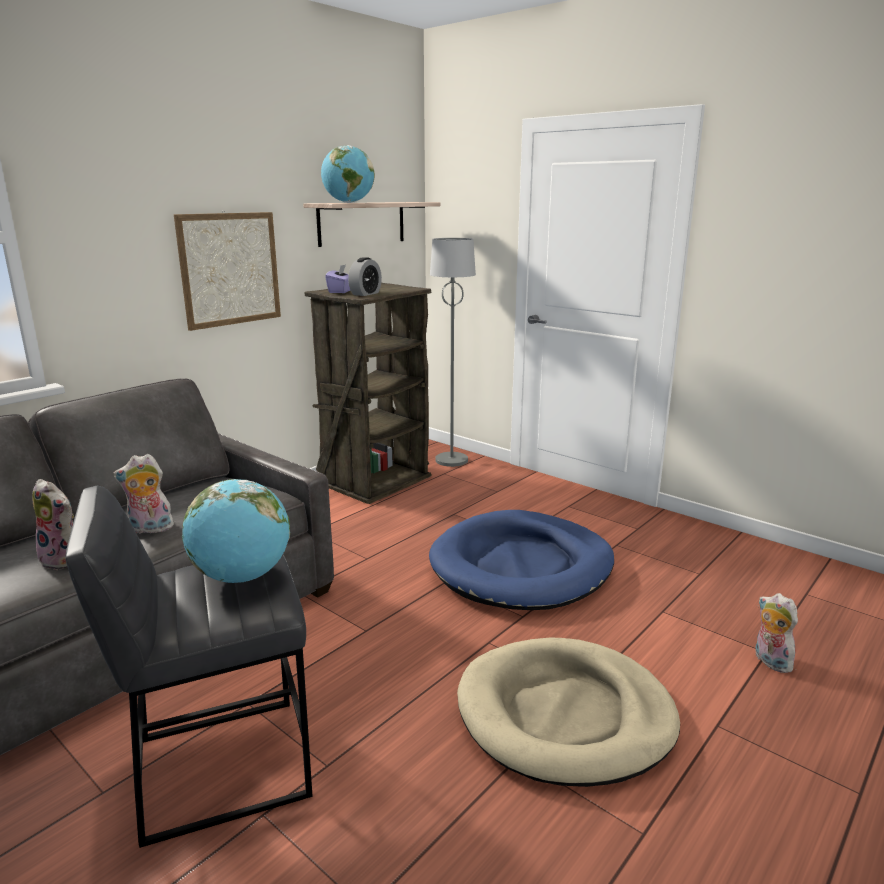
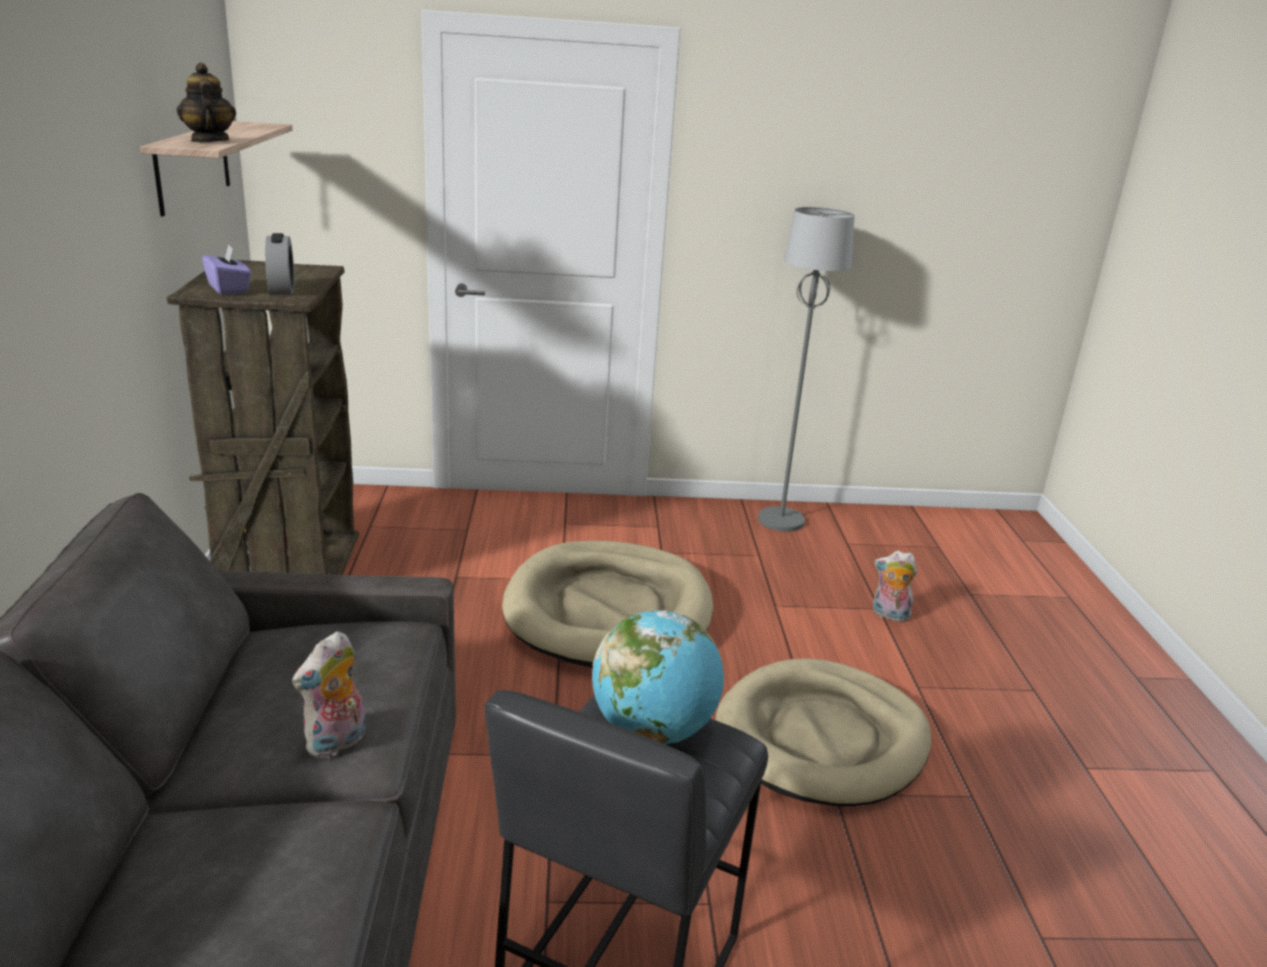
camera: 45 degrees left, 5 degrees up
plush toy [32,479,74,570] -> none
picture [174,210,281,331] -> none
globe [321,145,374,203] -> teapot [177,63,236,142]
blue dog bed [429,510,614,610] -> beige dog bed [502,541,713,668]
grey floor lamp [430,238,476,467] -> grey floor lamp moved to [758,207,855,532]

